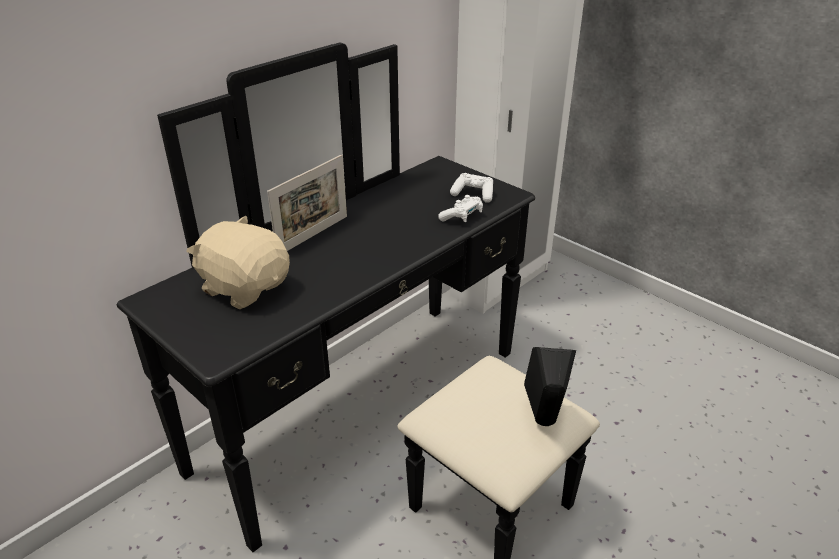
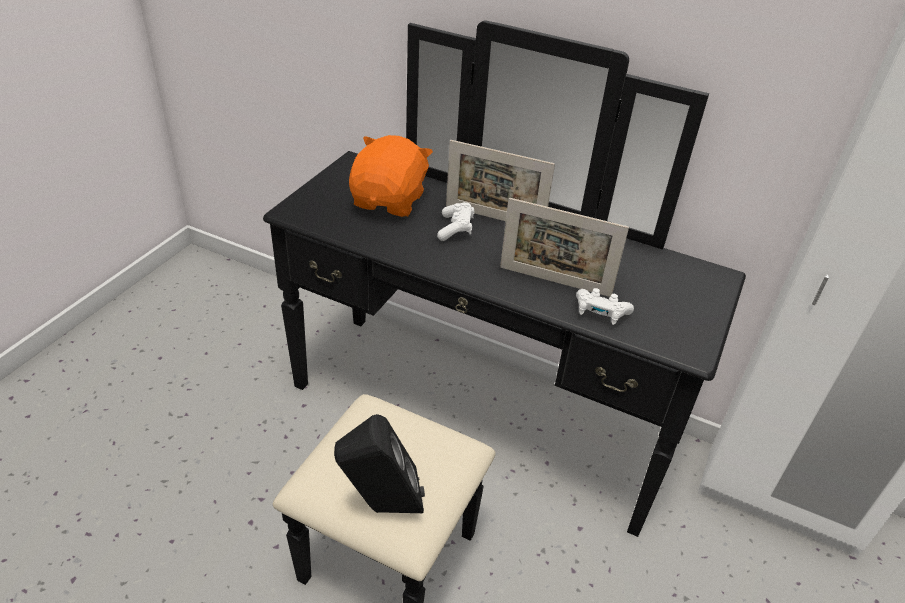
camera: 70 degrees right, 5 degrees up
beige plush toy [186,215,290,309] -> orange plush toy [349,135,433,217]
white game controller [450,173,493,203] -> white game controller moved to [437,202,474,241]
none -> picture frame [500,197,629,297]

